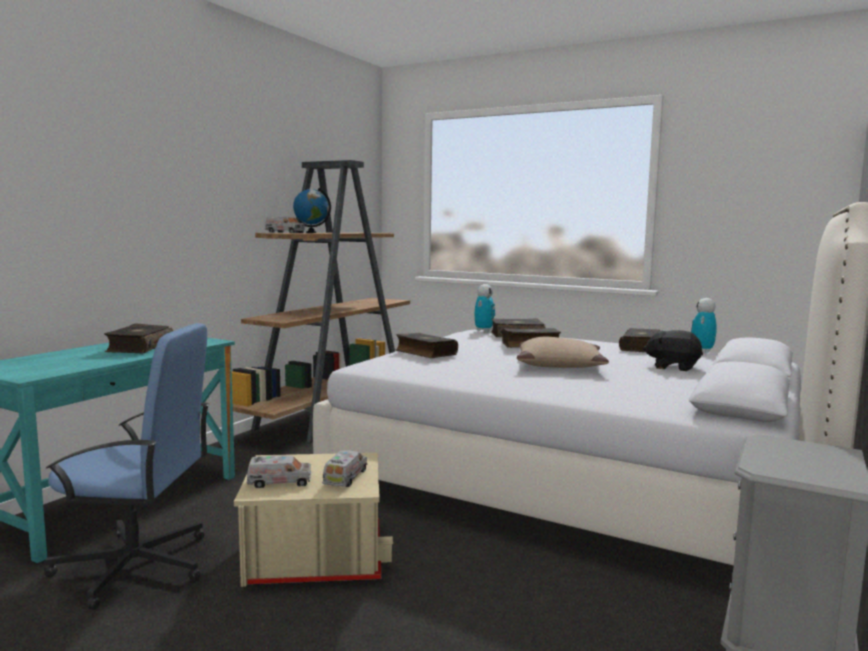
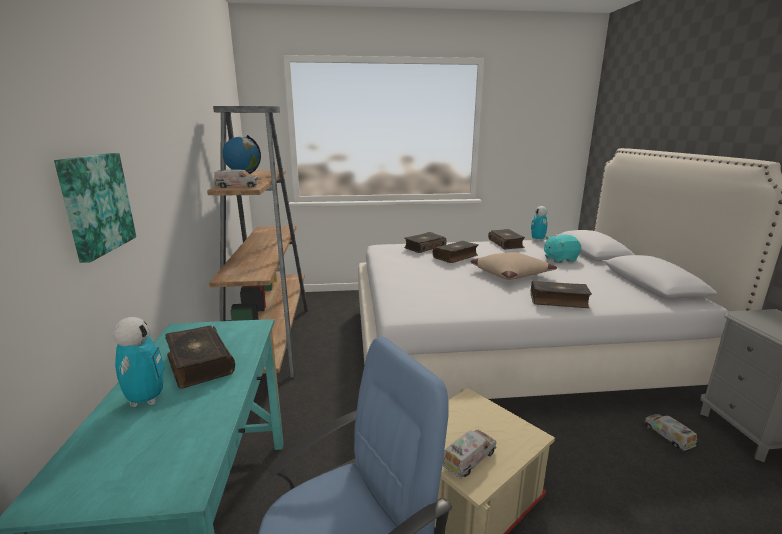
camera: 35 degrees left, 10 degrees up
toy truck [322,450,368,487] -> toy truck moved to [645,414,697,451]
book [395,333,458,358] -> book moved to [530,281,592,308]
toy robot [475,284,495,332] -> toy robot moved to [113,317,165,407]
black plush toy [643,330,703,371] -> turquoise plush toy [544,235,581,263]
none -> picture [54,153,136,263]

